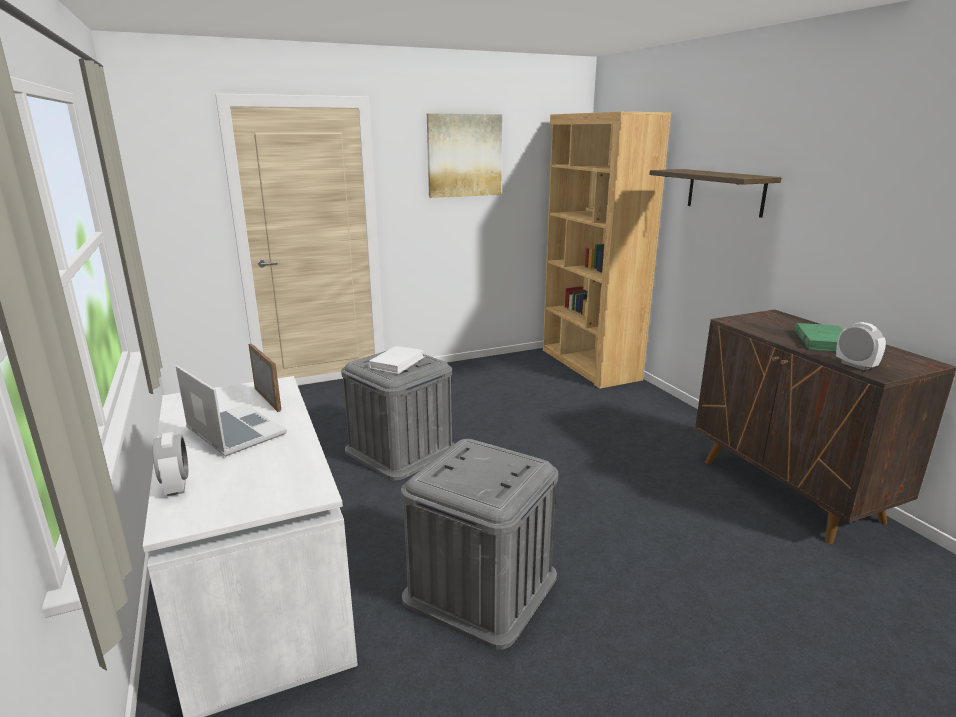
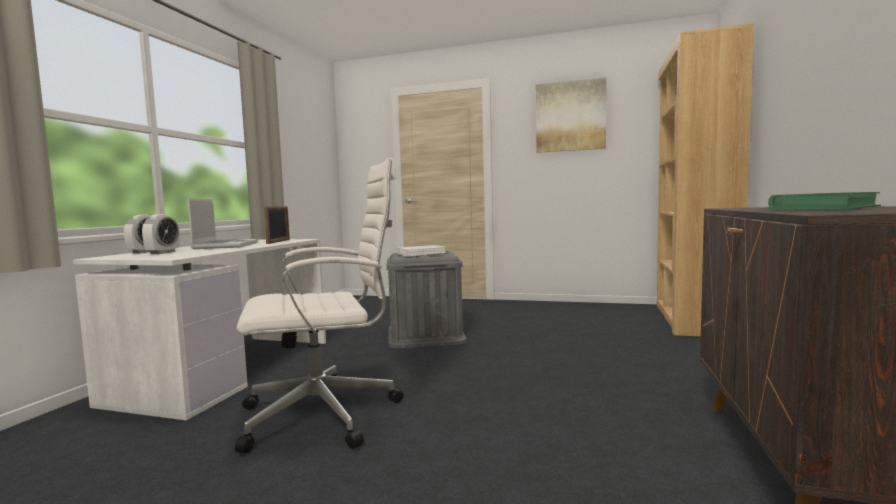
camera: 40 degrees right, 15 degrees down
grey storage box [401,439,558,650] -> white office chair [235,158,404,453]
shelf [649,169,782,218] -> none
alarm clock [836,322,886,370] -> alarm clock moved to [142,214,179,254]

